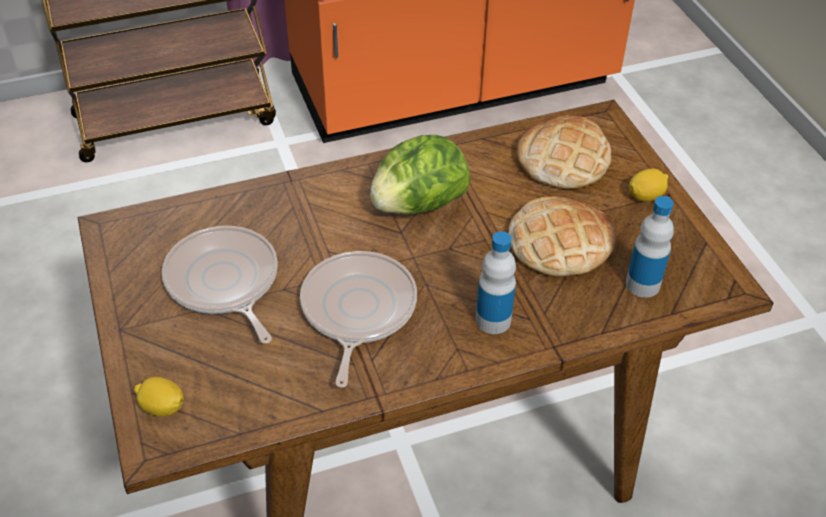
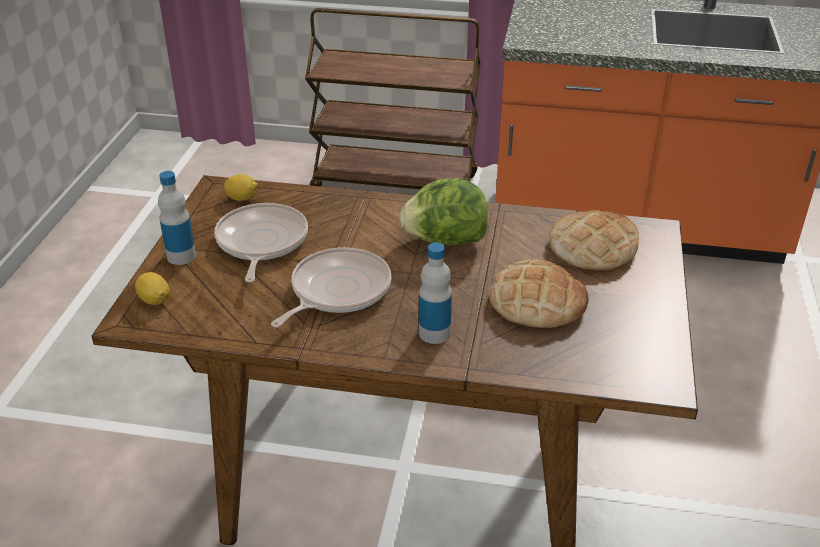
camera: 30 degrees right, 10 degrees down
bottle [626,196,674,298] -> bottle moved to [158,171,196,265]
lemon [629,169,668,202] -> lemon moved to [224,174,258,201]

